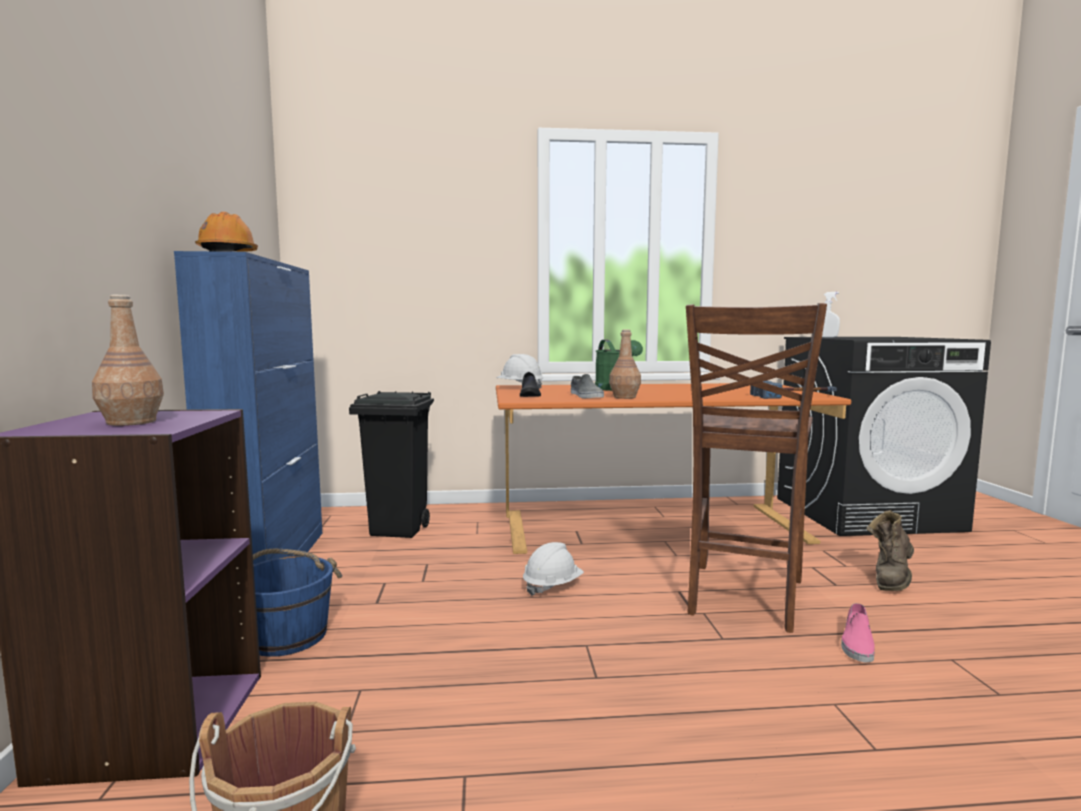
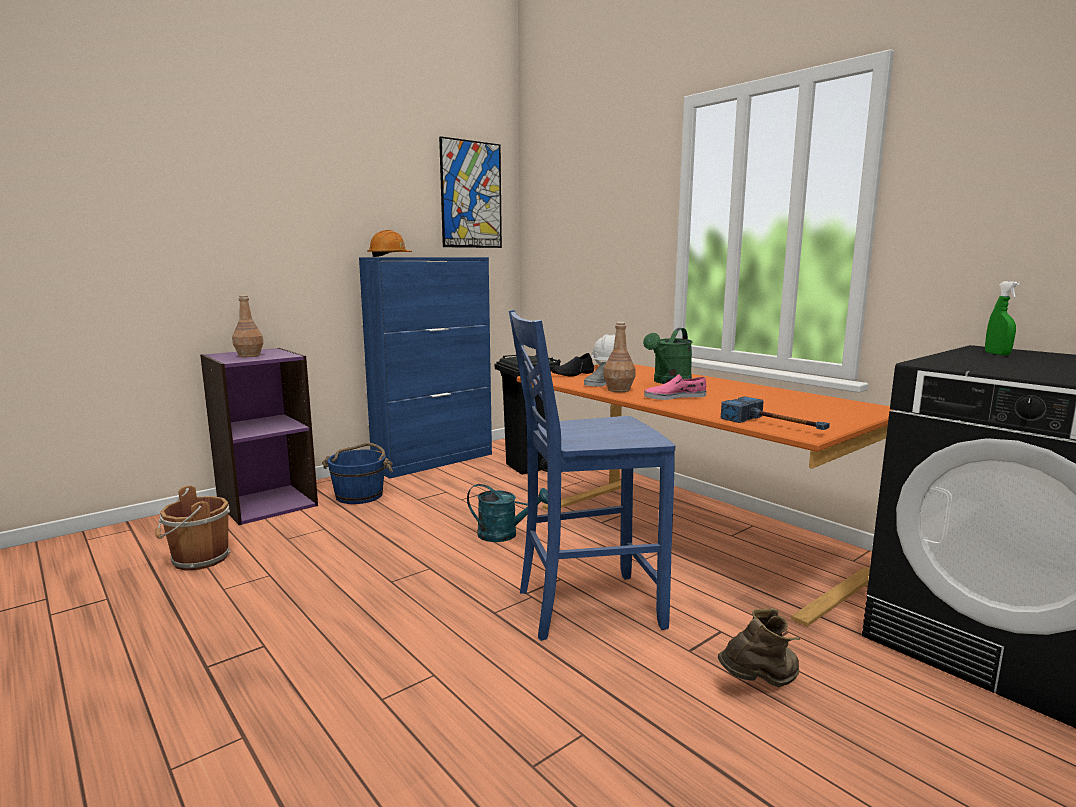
camera: 55 degrees right, 5 degrees up
white hard hat [523,542,584,596] -> turquoise watering can [467,484,548,542]
brown chair [686,303,827,633] -> blue chair [509,310,675,641]
white spray bottle [822,292,840,337] -> green spray bottle [985,281,1020,355]
pink shoe [841,603,875,662] -> pink shoe moved to [644,374,707,400]
brown boot [867,510,914,591] -> brown boot turned 150 degrees clockwise [718,608,800,687]
none -> picture [439,136,502,248]

